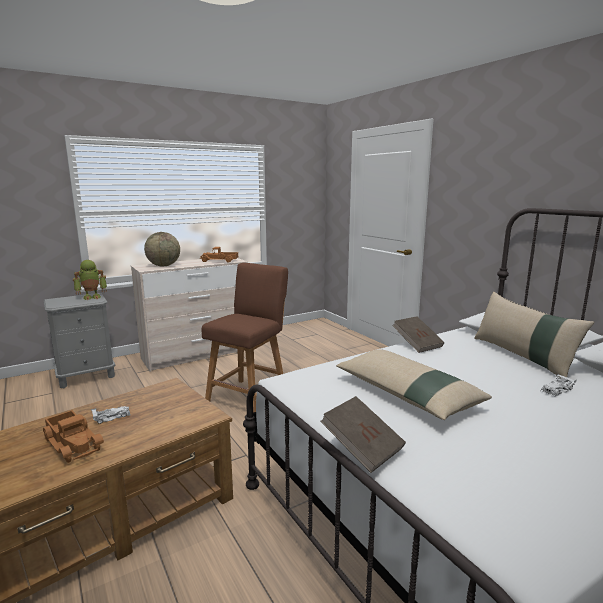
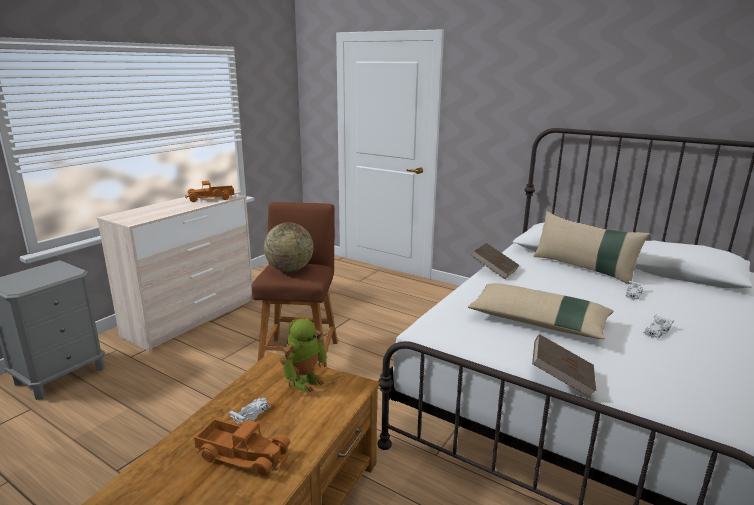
camera: 25 degrees left, 5 degrees up
toy robot [73,260,107,300] -> toy robot moved to [280,319,327,392]
globe [144,232,180,266] -> globe moved to [264,223,314,272]
none -> white toy car [643,315,674,339]

